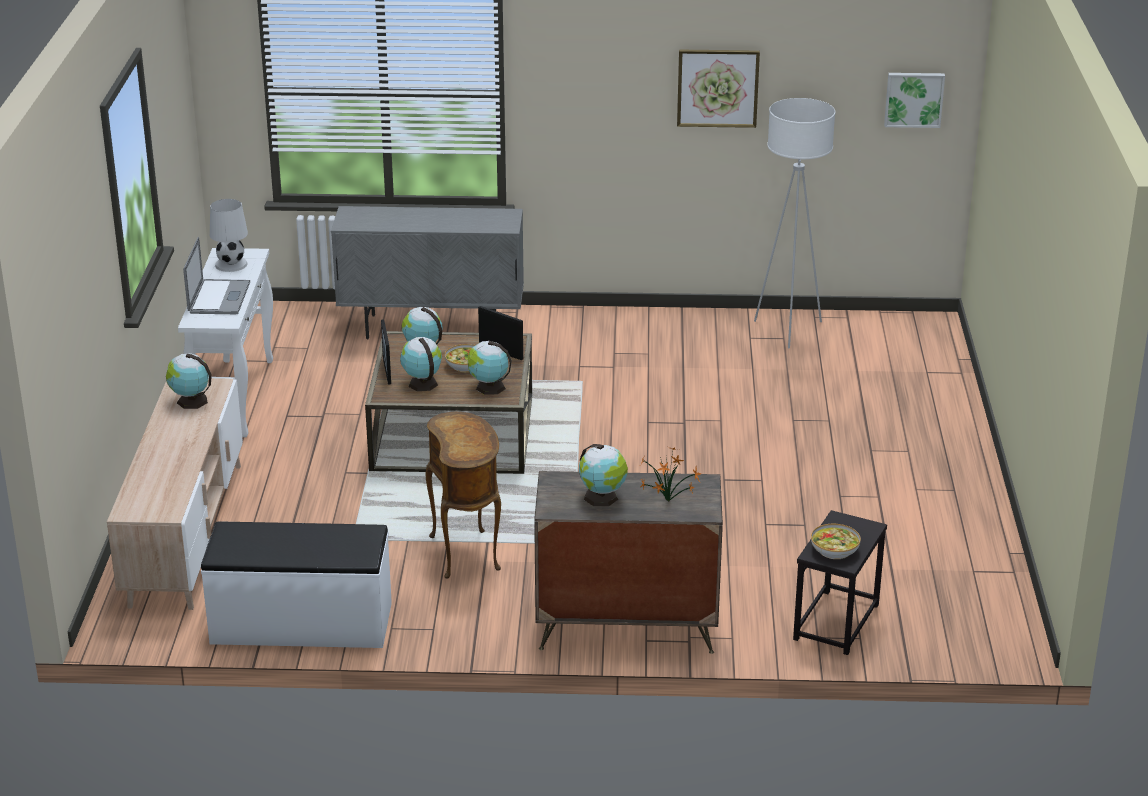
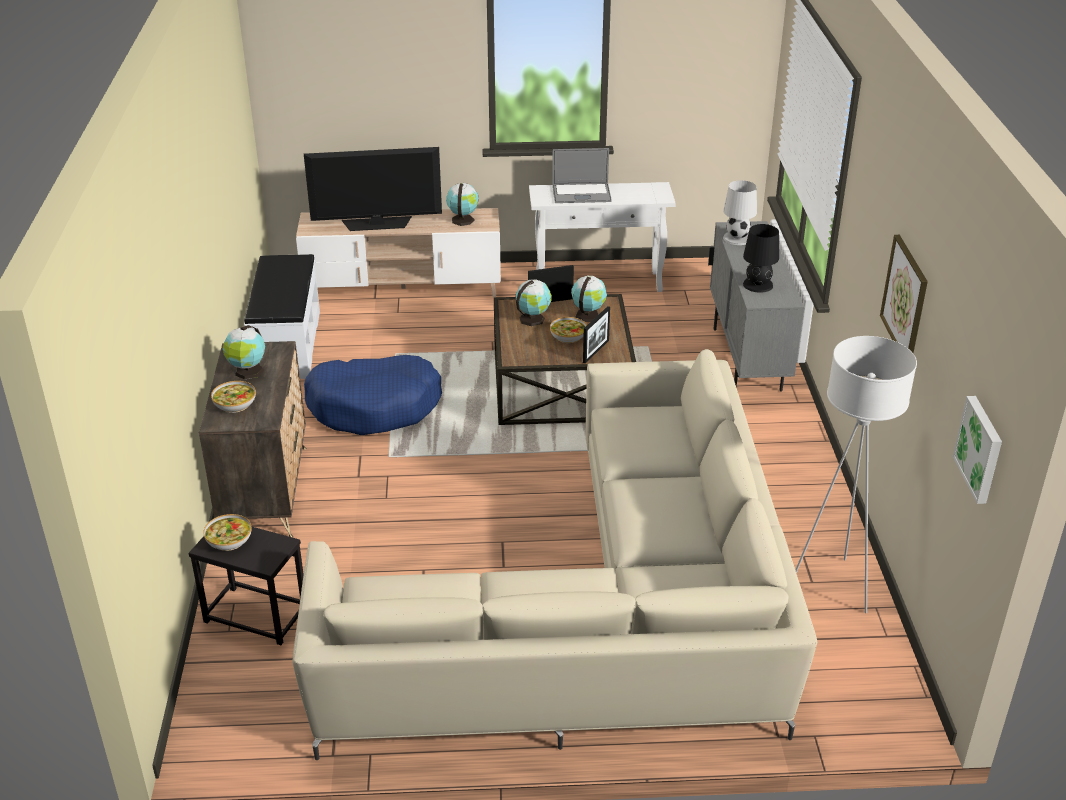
camera: 85 degrees right, 5 degrees up
white table lamp [210,199,248,272] -> white table lamp moved to [723,180,757,245]
brown side table [425,412,501,579] -> blue dog bed [304,355,442,435]
globe [468,341,512,395] -> none
potted plant [640,447,702,502] -> bowl [211,381,256,413]
none -> beige sofa [292,349,817,760]
none -> television [304,147,442,231]
none -> black table lamp [743,224,779,293]

